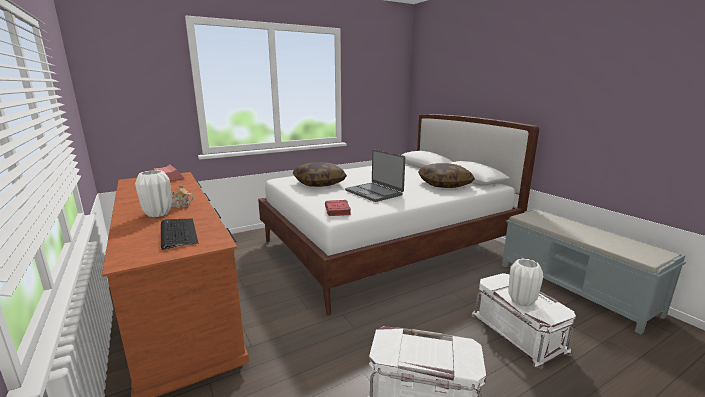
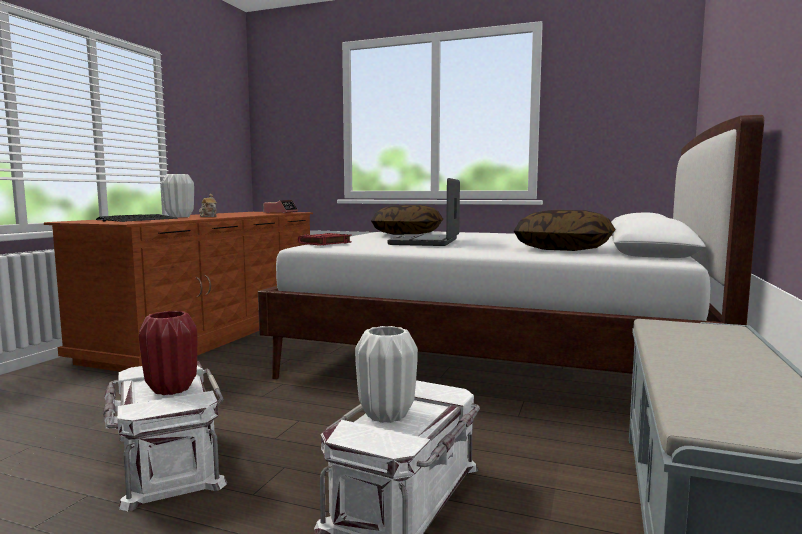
camera: 50 degrees right, 10 degrees down
none -> red vase [139,311,197,395]

